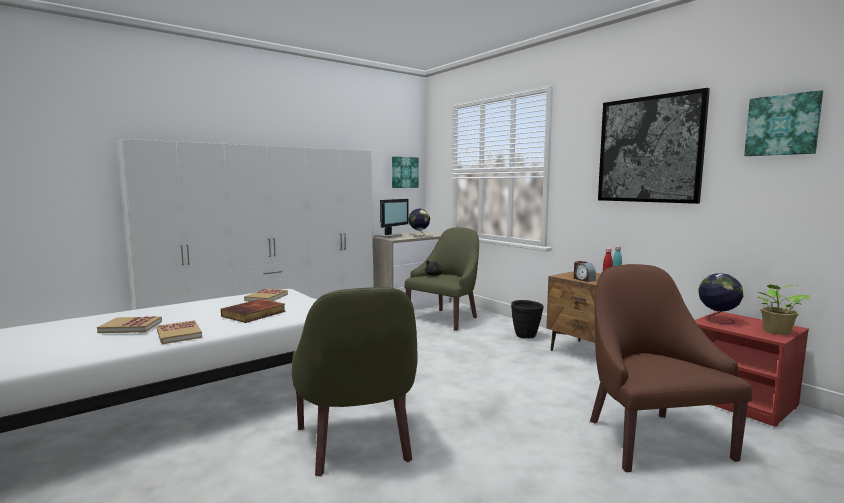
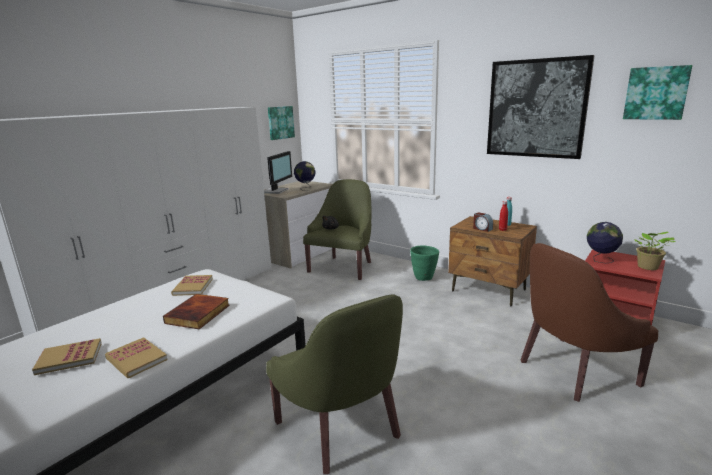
camera: 15 degrees left, 10 degrees up
black planter [511,300,544,338] -> green planter [410,245,439,281]
brown armchair [590,264,752,472] -> brown armchair turned 90 degrees counterclockwise [521,243,658,402]

